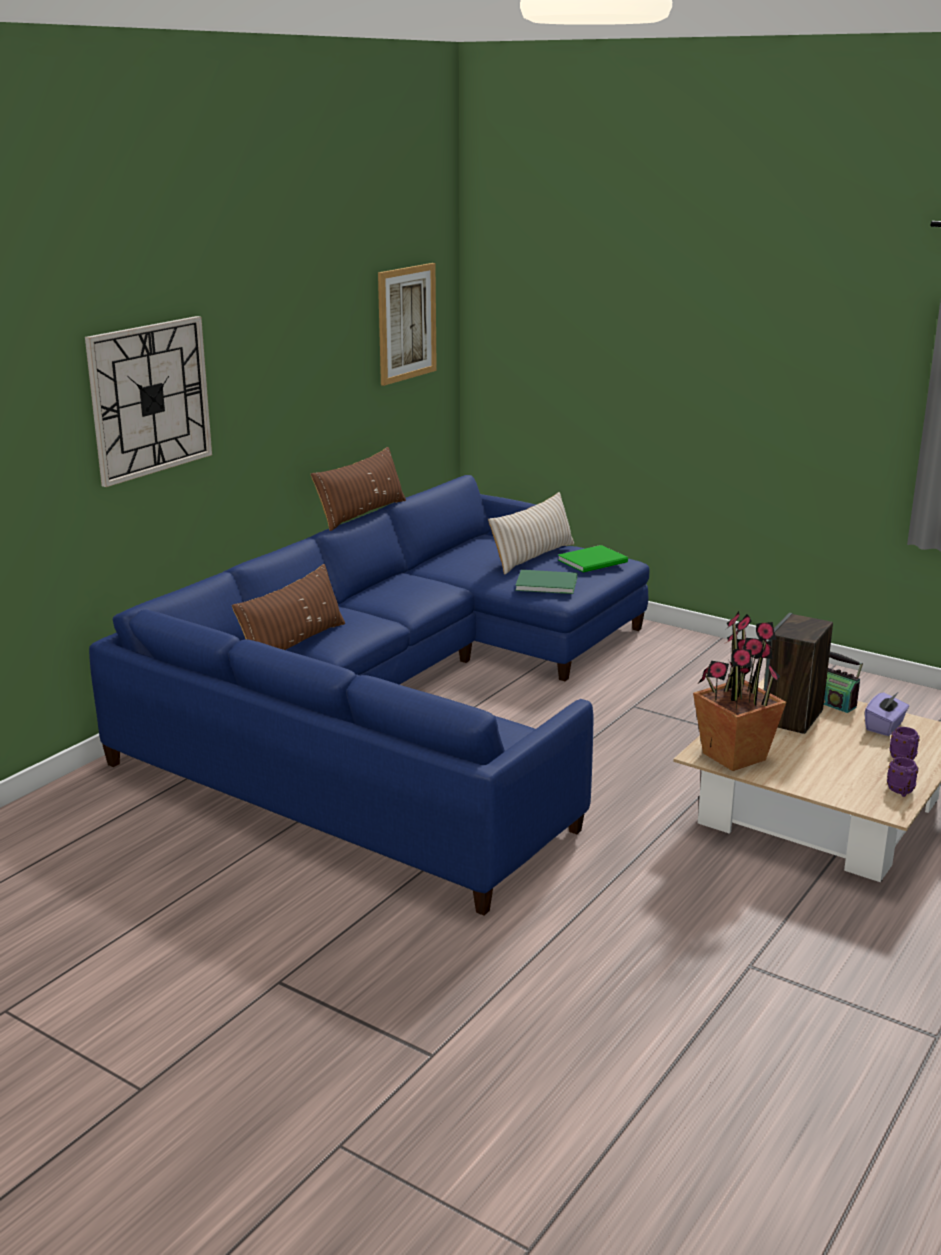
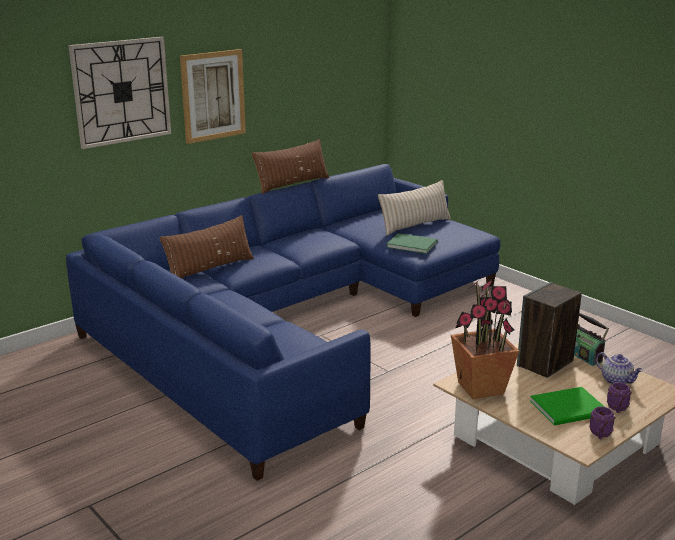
camera: 15 degrees right, 0 degrees up
picture [378,263,437,386] -> picture moved to [180,49,246,144]
green book [558,545,628,573] -> green book moved to [530,387,605,426]
purple tissue box [865,692,909,736] -> teapot [595,352,643,384]

